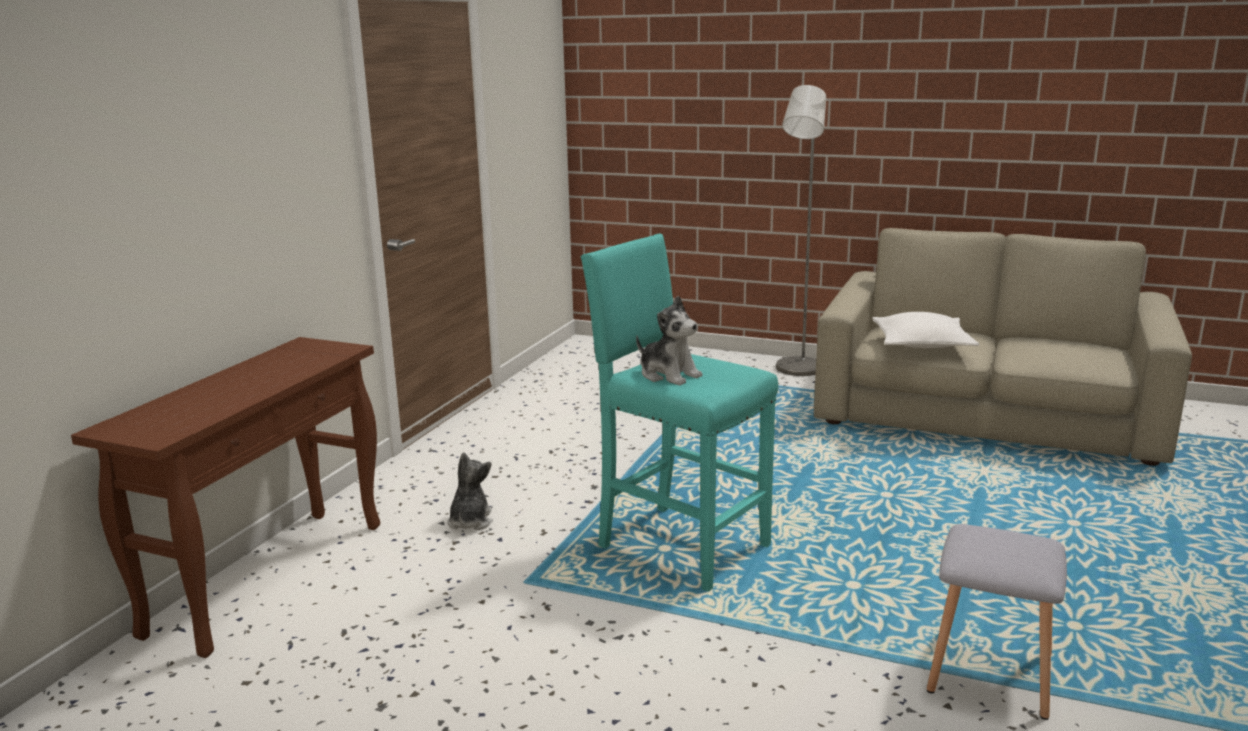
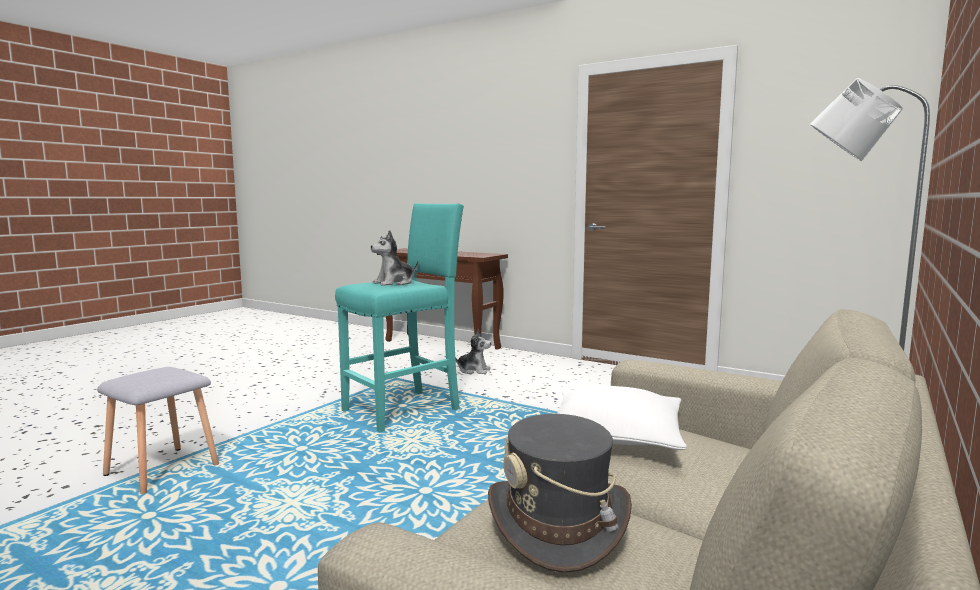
camera: 100 degrees right, 10 degrees down
none -> grey hat [488,414,632,573]

